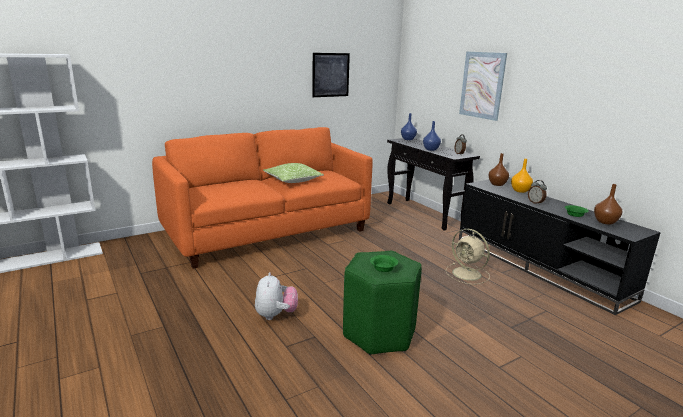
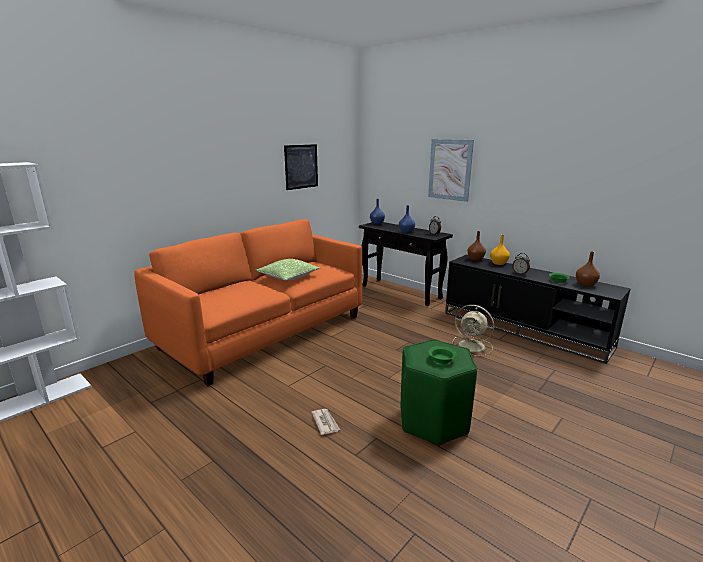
camera: 15 degrees left, 0 degrees up
plush toy [255,272,298,320] -> newspaper [311,409,340,435]

